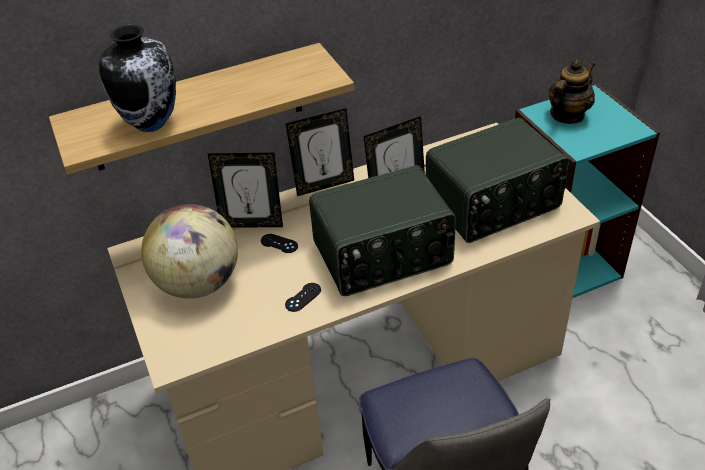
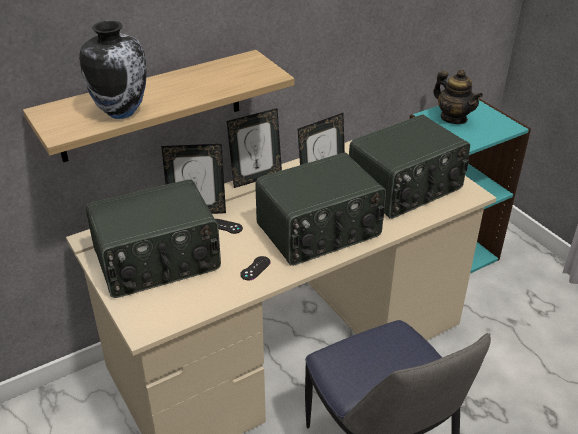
camera: 10 degrees left, 5 degrees down
globe [141,204,238,299] -> radio [86,179,221,298]
teapot [549,60,595,124] -> teapot turned 105 degrees clockwise [433,70,483,124]

